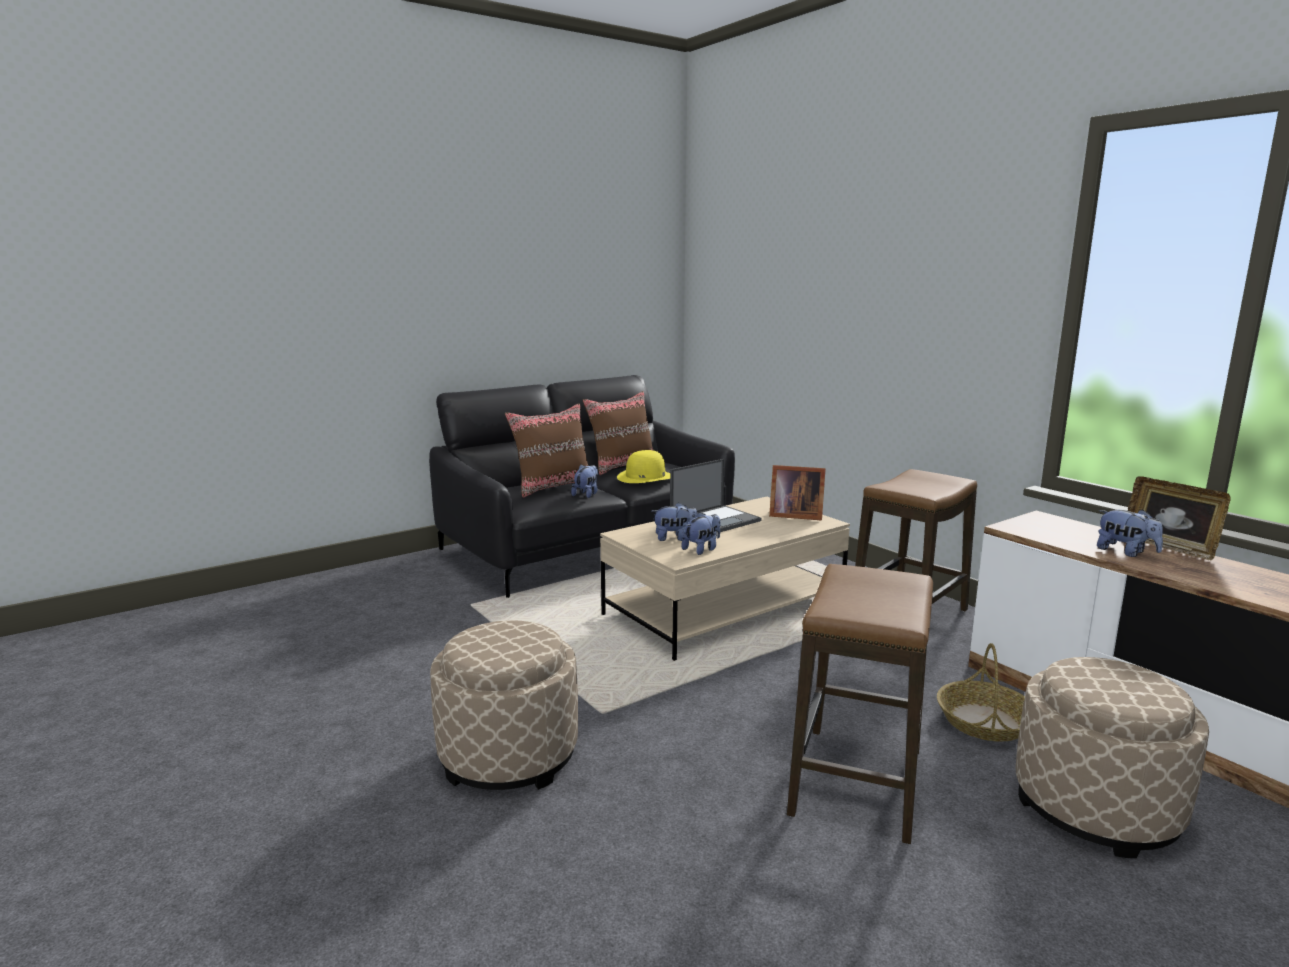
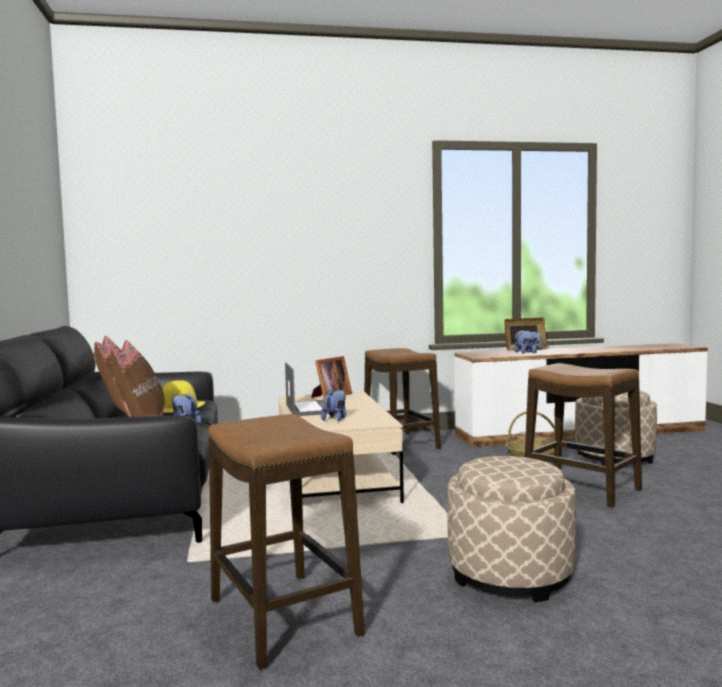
camera: 65 degrees left, 10 degrees down
plush toy [682,512,721,555] -> none
none -> stool [208,414,365,670]

